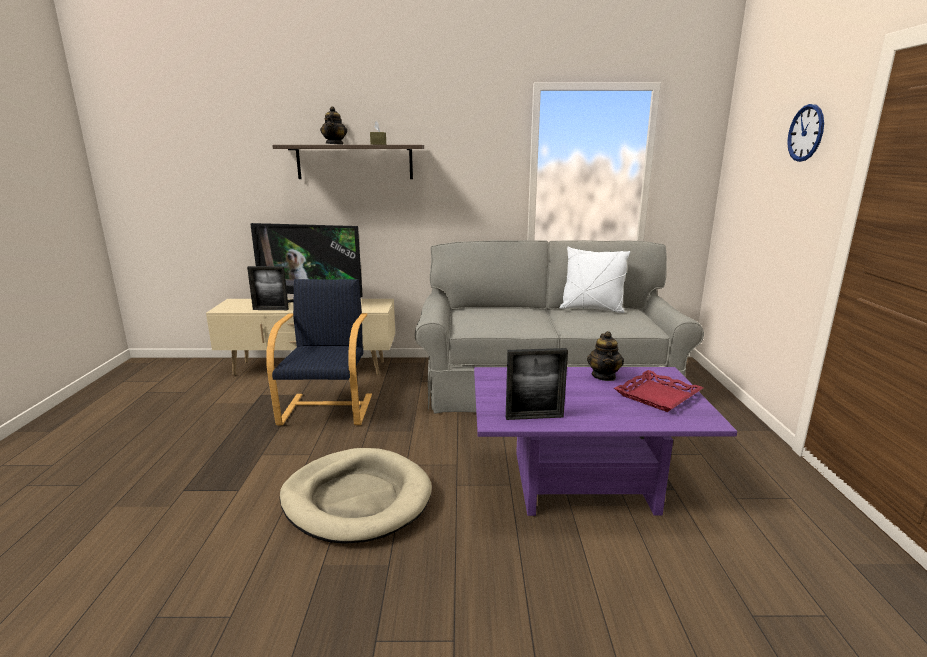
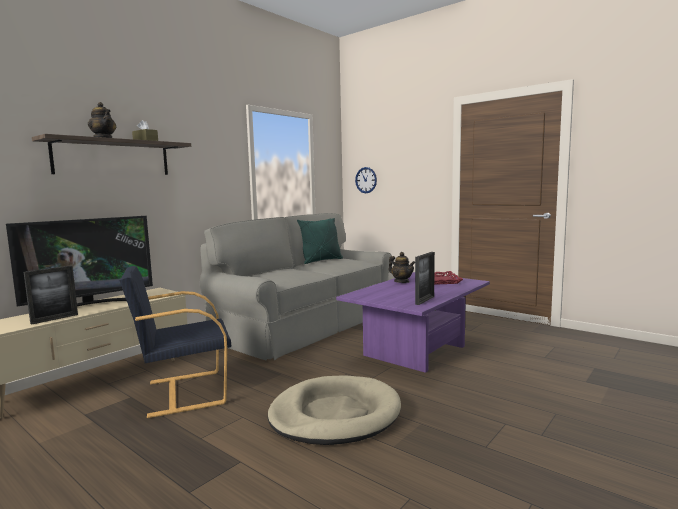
camera: 50 degrees left, 10 degrees down
black armchair [266,279,372,425] -> black armchair turned 60 degrees counterclockwise [119,266,231,418]
white pillow [560,247,631,313] -> green pillow [297,218,343,264]
wall clock [787,104,824,162] -> wall clock moved to [355,167,377,193]

